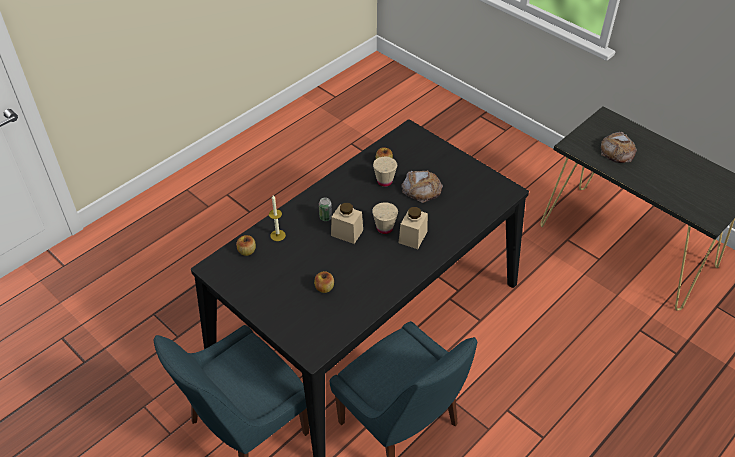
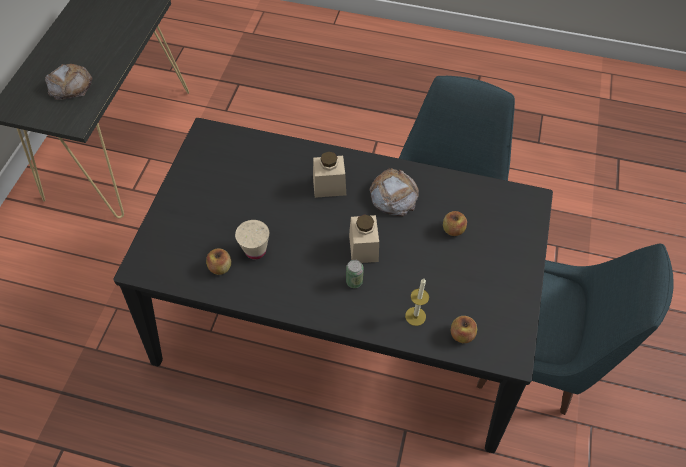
camera: 120 degrees left, 10 degrees up
beige cup [372,202,398,234] -> none
bread [402,170,443,203] -> bread moved to [370,168,419,216]

